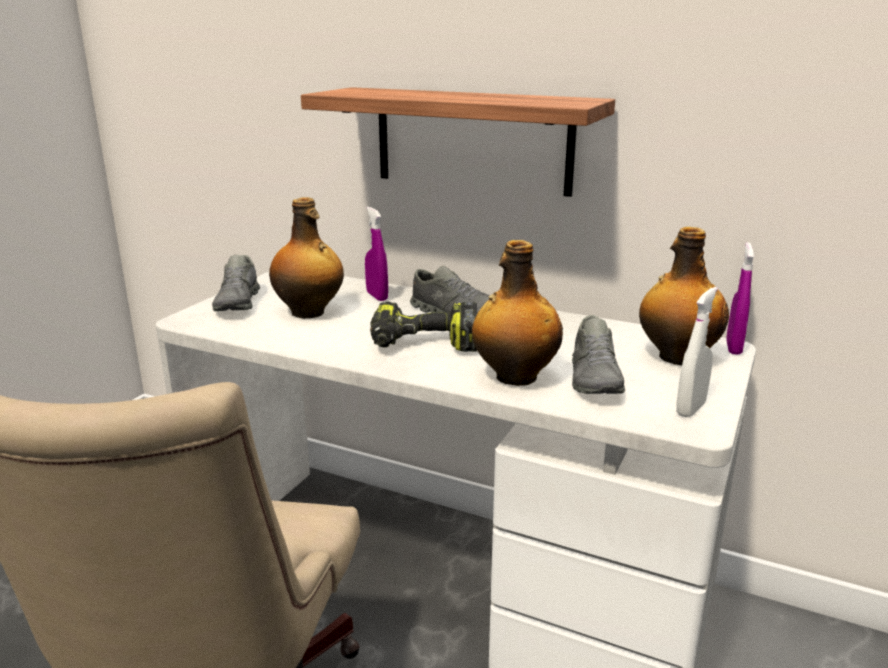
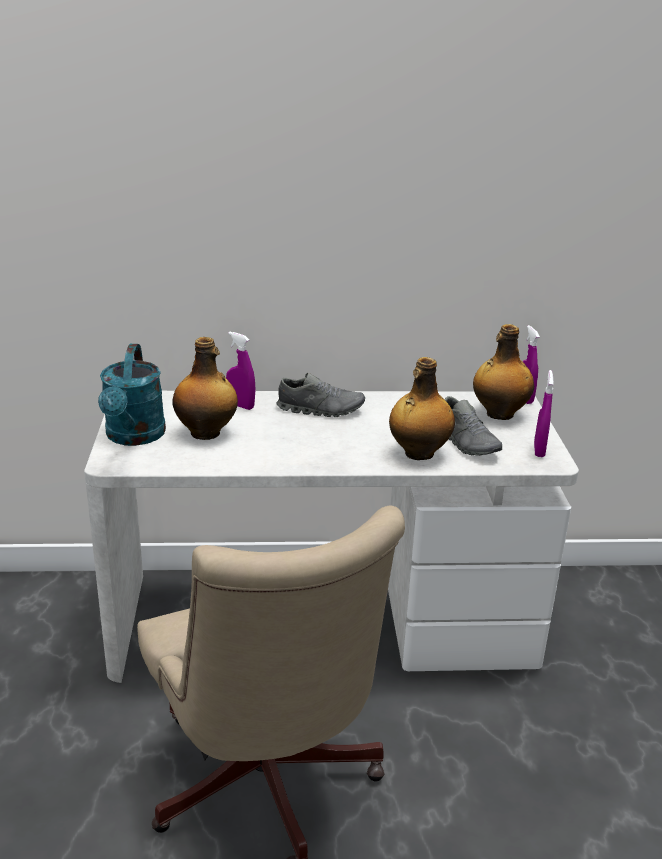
camera: 30 degrees left, 5 degrees up
grey shoe [212,255,260,311] -> turquoise watering can [98,344,166,446]
shelf [301,87,615,197] -> none
power drill [370,302,477,352] -> none
white spray bottle [676,287,718,417] -> purple spray bottle [534,370,554,457]

